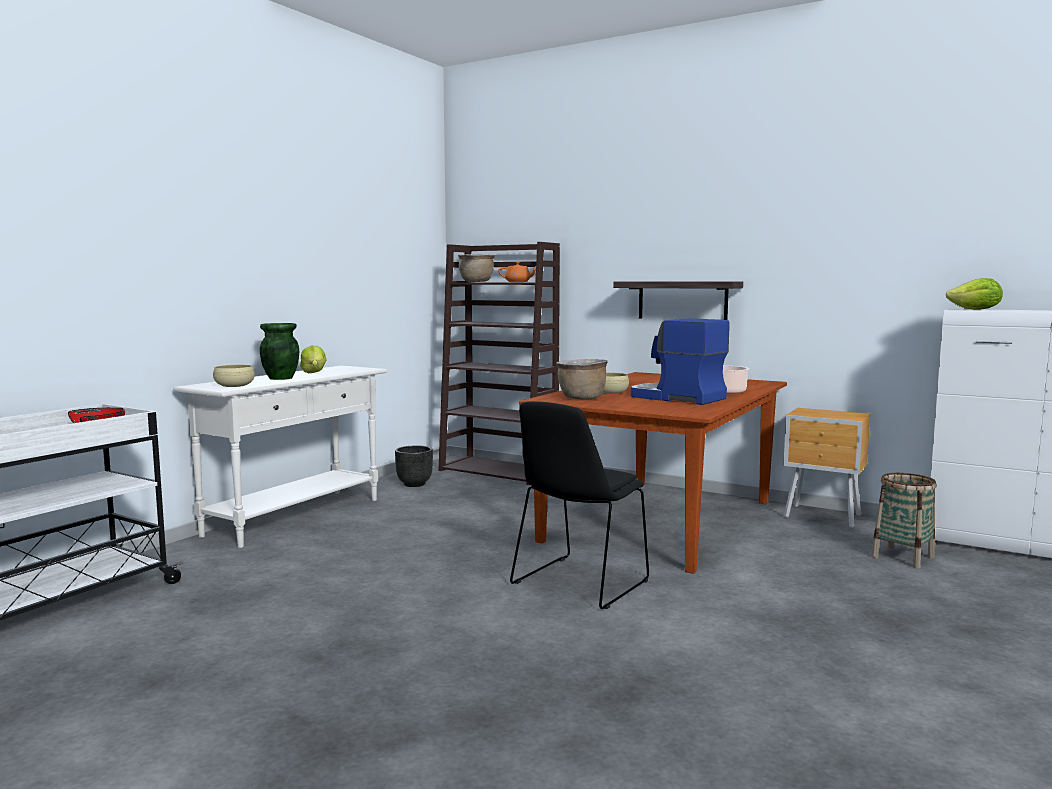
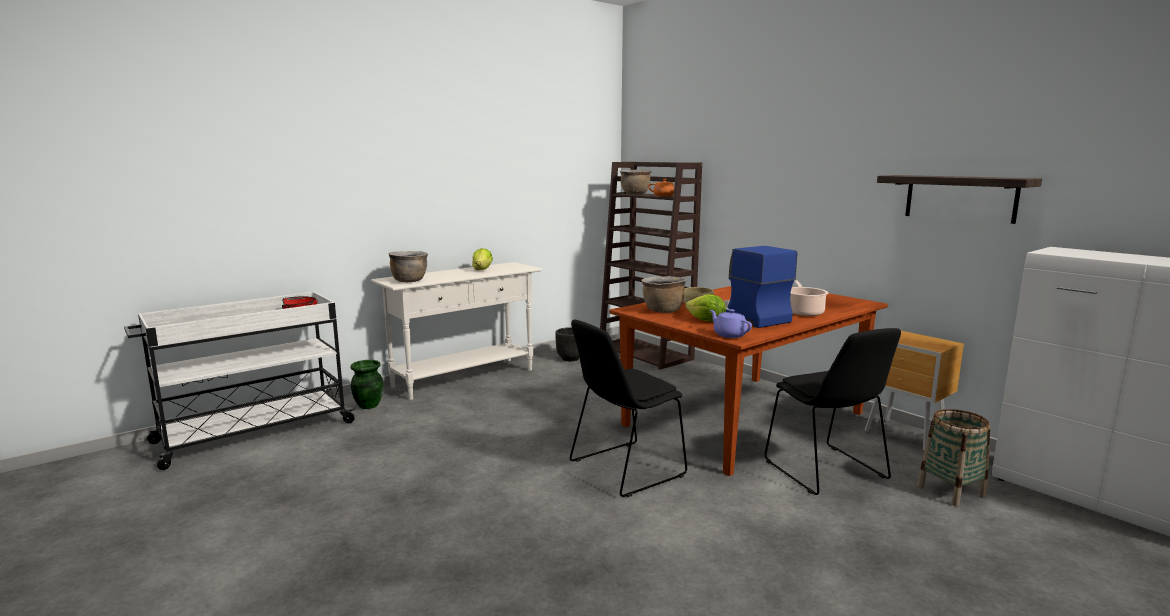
camera: 20 degrees right, 5 degrees up
beige bowl [213,365,255,387] -> brown cooking pot [388,251,428,282]
green vase [260,323,299,380] -> green vase moved to [350,360,383,409]
shelf [613,281,743,320] -> shelf moved to [877,175,1042,224]
lettuce [945,278,1003,310] -> lettuce moved to [685,294,726,322]
none -> purple teapot [710,309,752,338]
none -> black chair [765,328,901,495]

